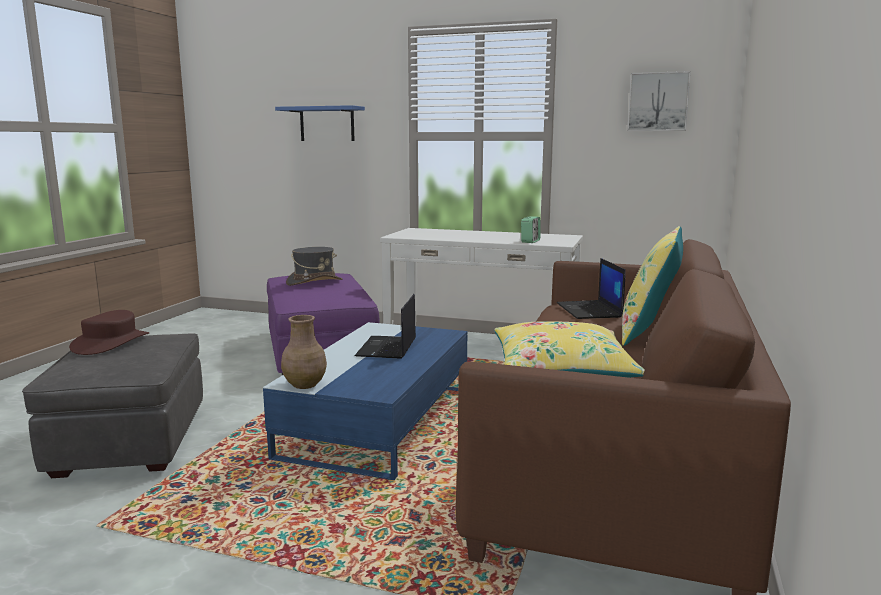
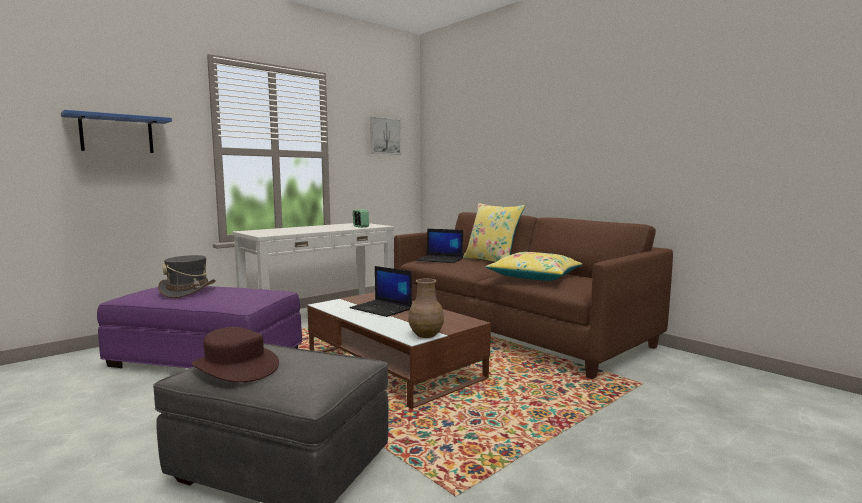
camera: 60 degrees left, 5 degrees down
blue coffee table [263,322,467,480] -> brown coffee table [307,292,491,409]

